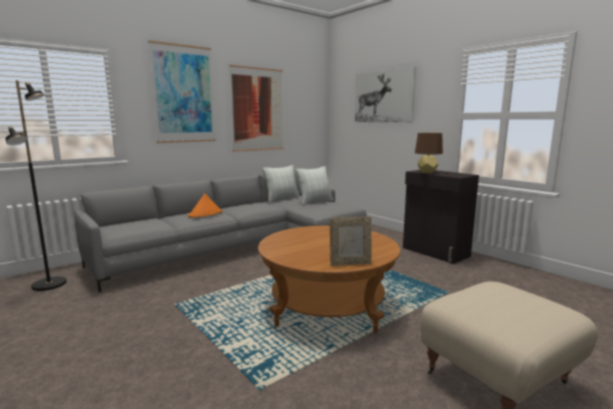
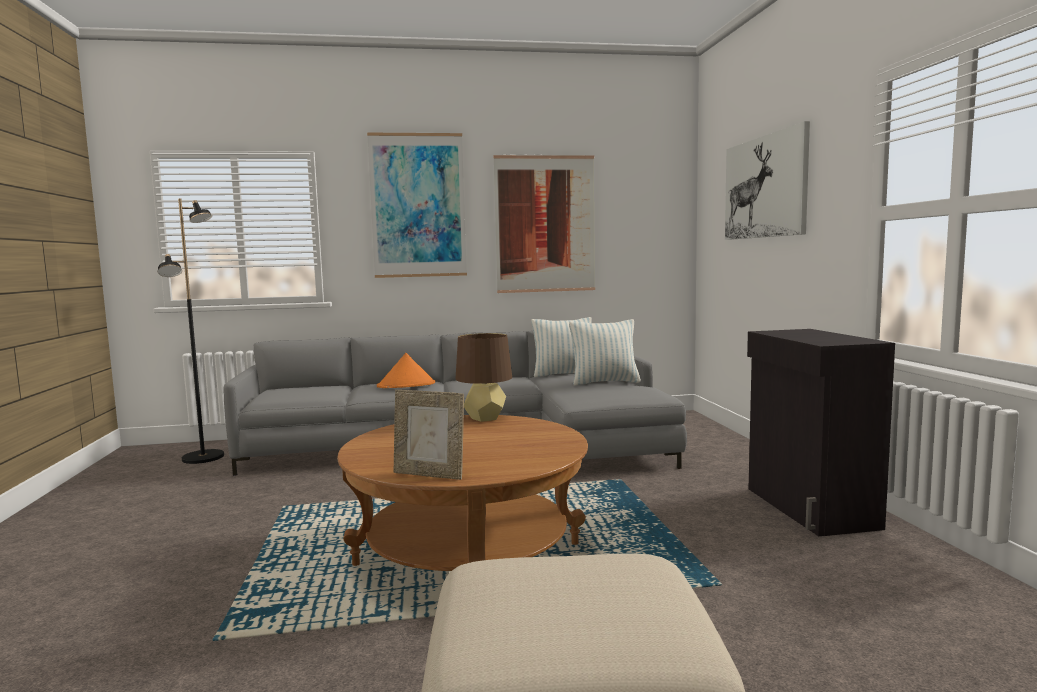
camera: 30 degrees right, 5 degrees down
brown table lamp [415,133,443,173] -> brown table lamp moved to [455,333,512,422]

